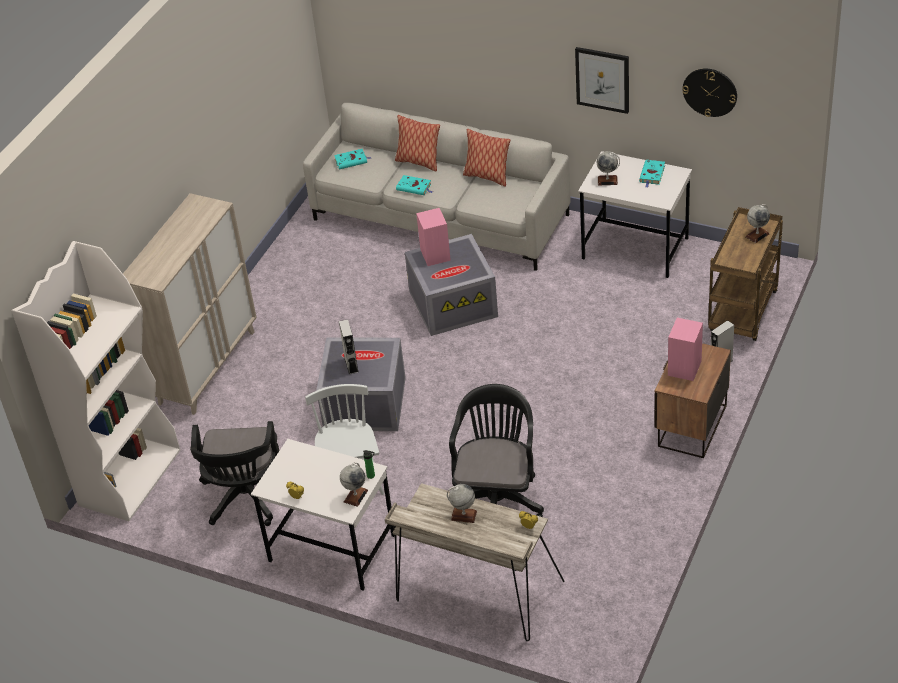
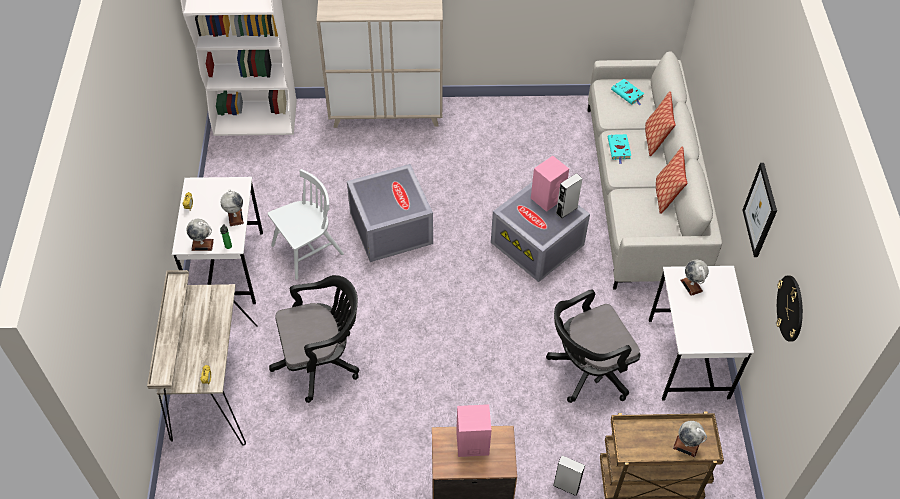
camera: 60 degrees right, 10 degrees up
black office chair [190,421,280,526] -> black office chair moved to [546,289,640,403]
grey speaker [339,319,359,374] -> grey speaker moved to [556,173,583,219]
globe [447,484,477,523] -> globe moved to [220,189,244,226]
turquoise book [639,160,665,188] -> none

